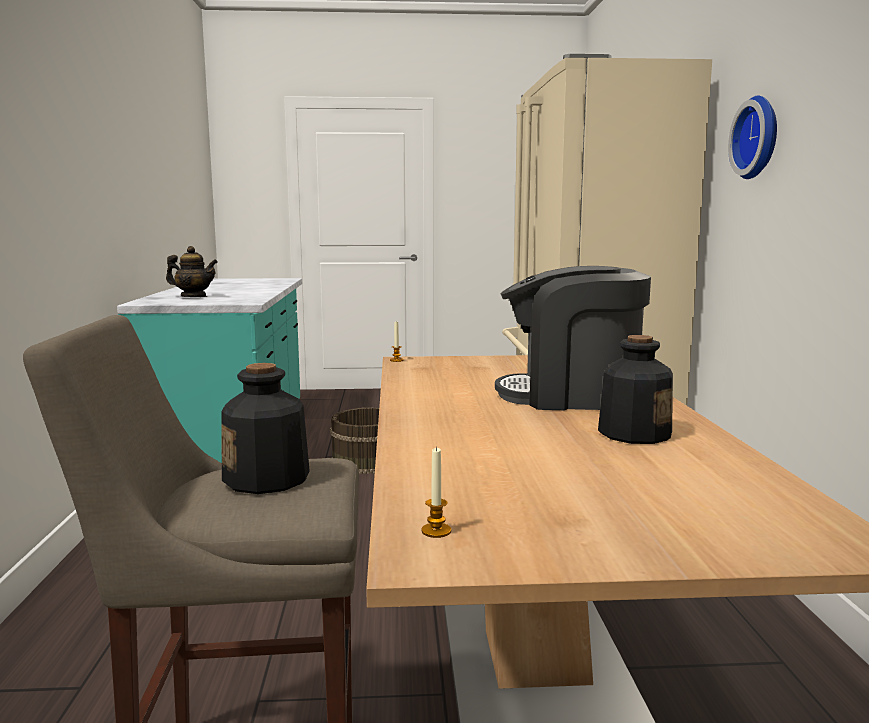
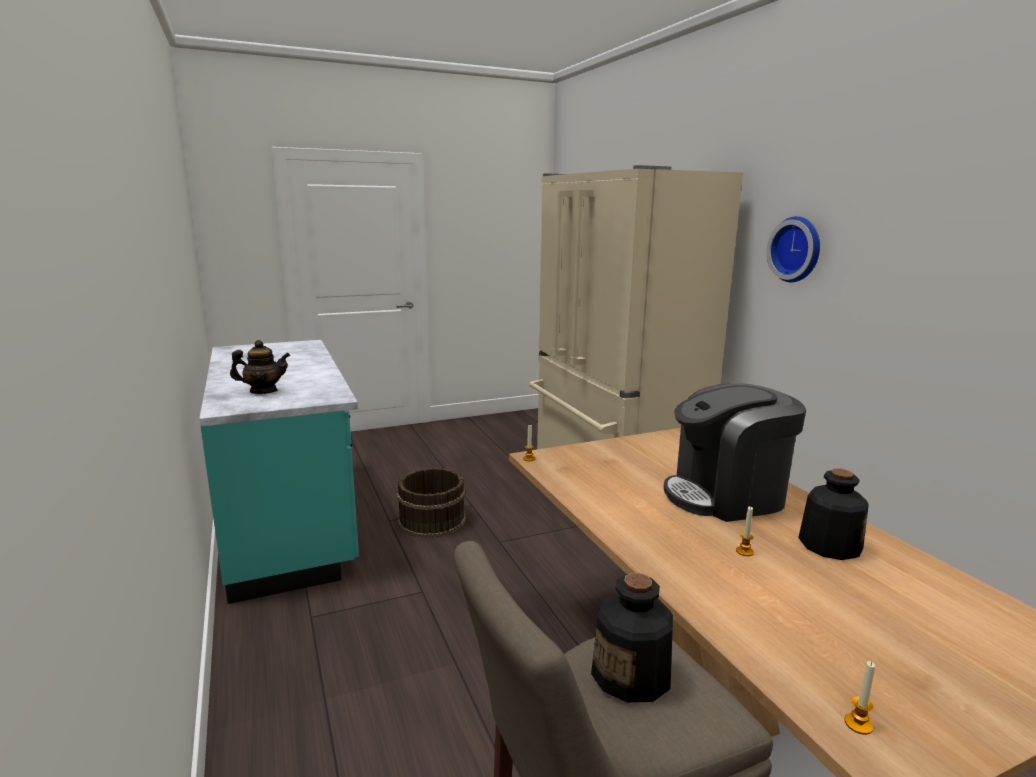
camera: 20 degrees left, 5 degrees up
none -> candle [736,506,754,556]

